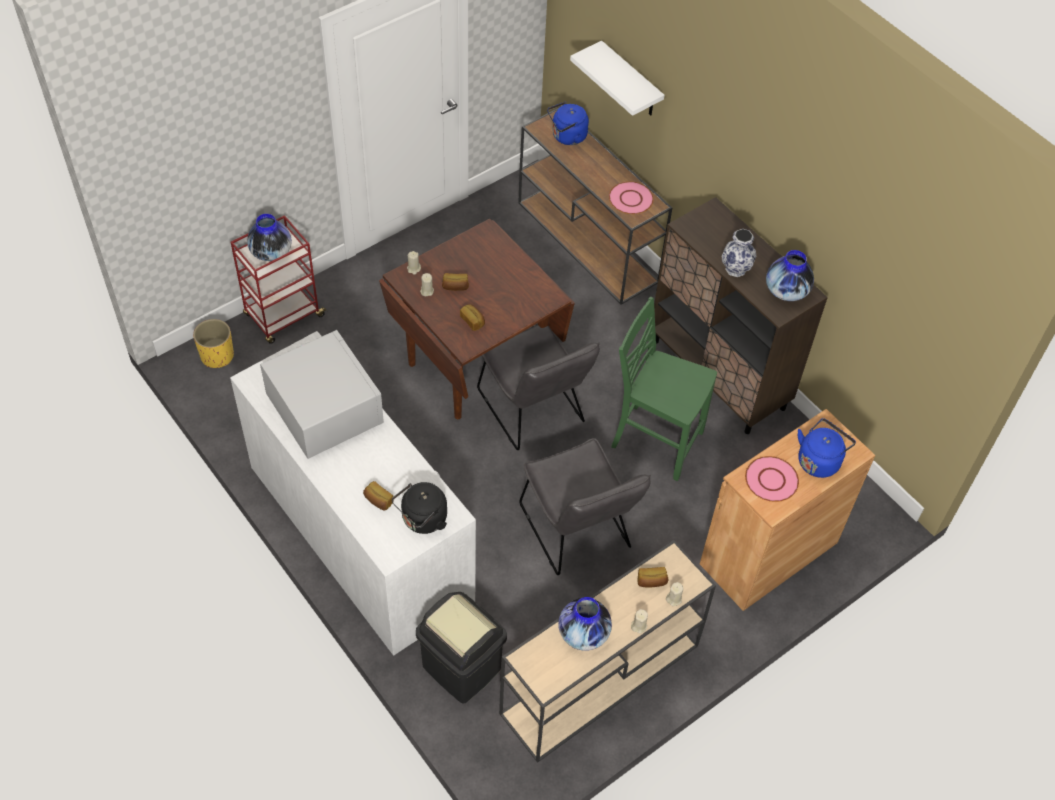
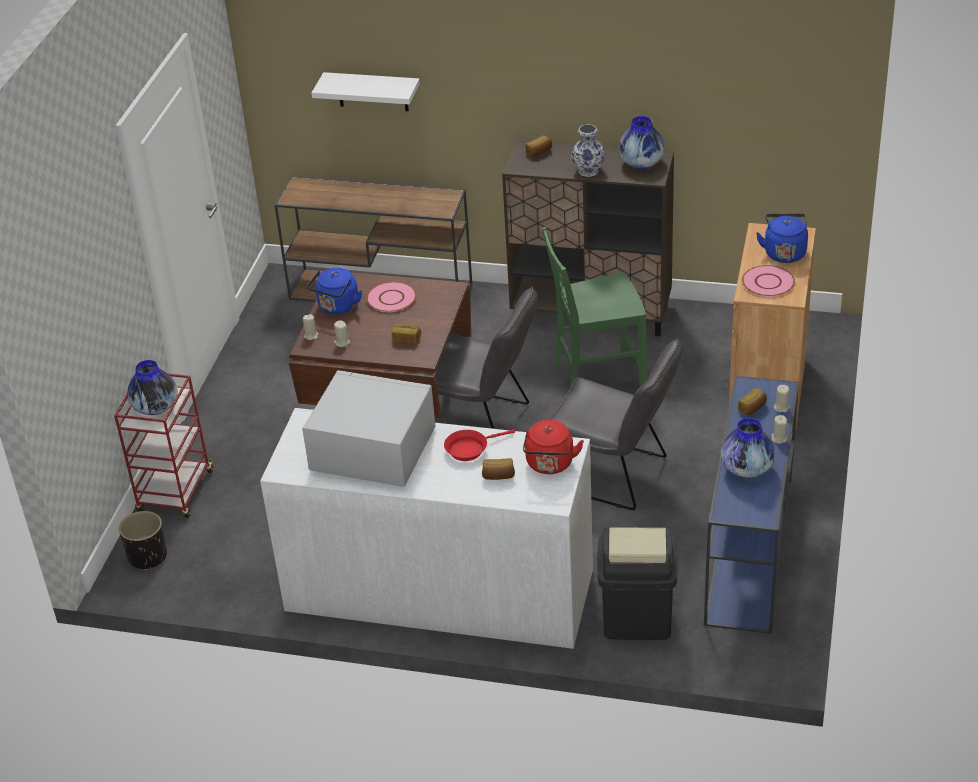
camera: 35 degrees left, 15 degrees down
yellow planter [193,319,234,368] -> black planter [119,511,167,570]
black kettle [392,482,447,534] -> red kettle [523,420,584,474]
bread [442,273,469,291] -> bread moved to [526,135,552,157]
beige console table [499,540,716,763] -> blue console table [704,376,799,634]
blue kettle [547,101,589,145] -> blue kettle moved to [307,268,362,314]
pink plate [609,181,654,214] -> pink plate moved to [366,282,417,312]
none -> red frying pan [444,430,515,461]

